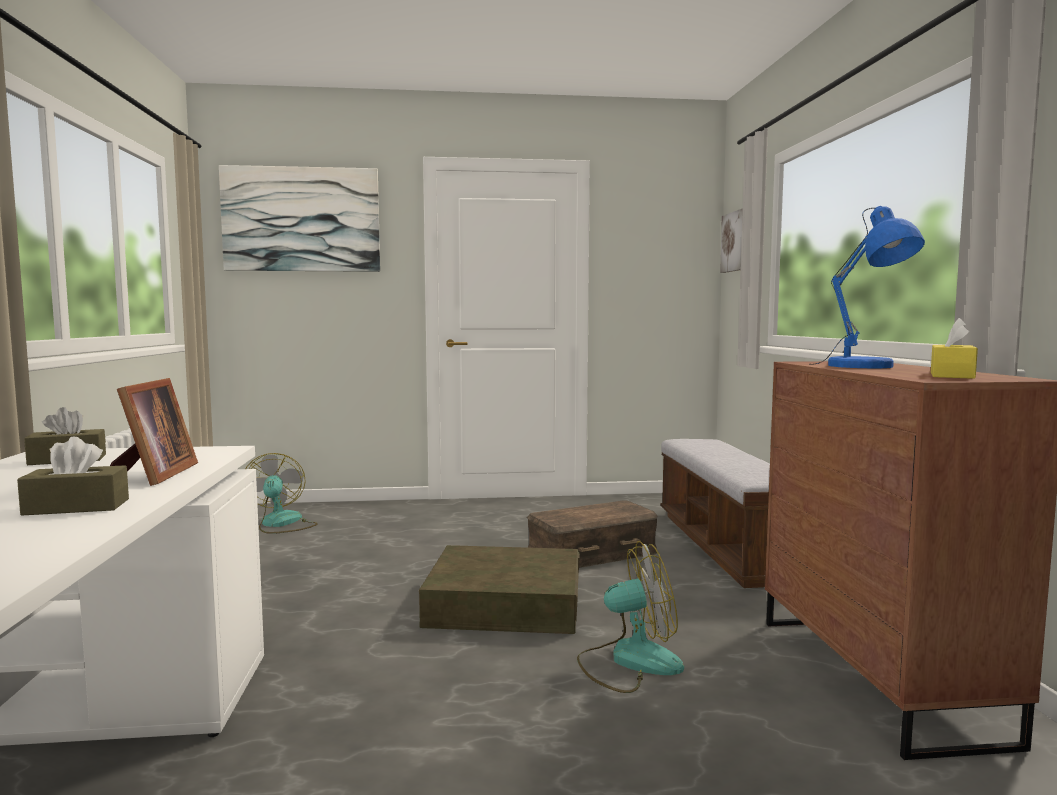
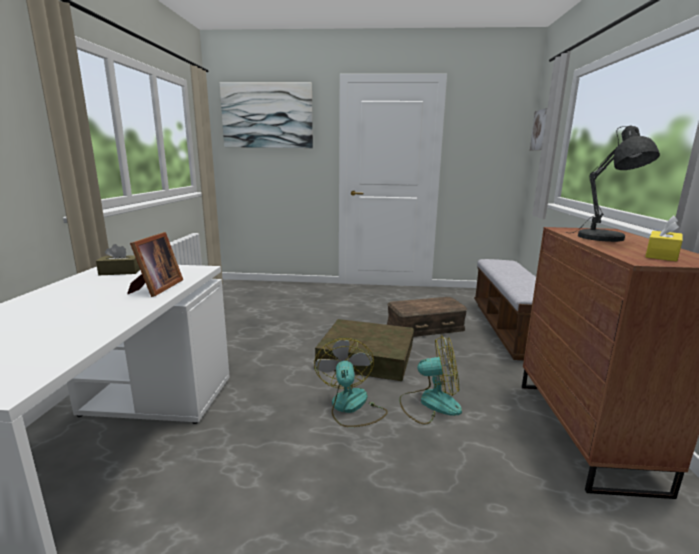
camera: 10 degrees right, 10 degrees up
brown tissue box [17,437,129,516] -> none
fan [246,453,318,534] -> fan moved to [314,338,388,427]
blue table lamp [811,206,925,368] -> grey table lamp [566,125,660,242]

